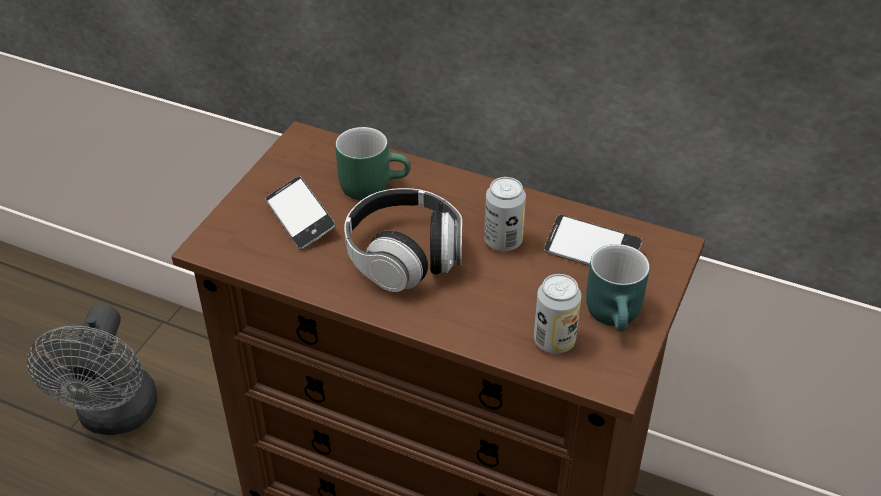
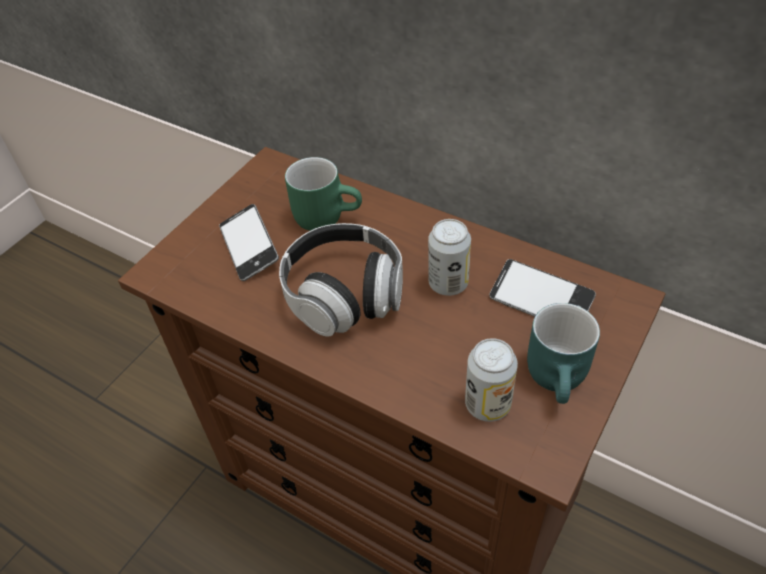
camera: 10 degrees right, 5 degrees up
grey fan [27,304,157,435] -> none

